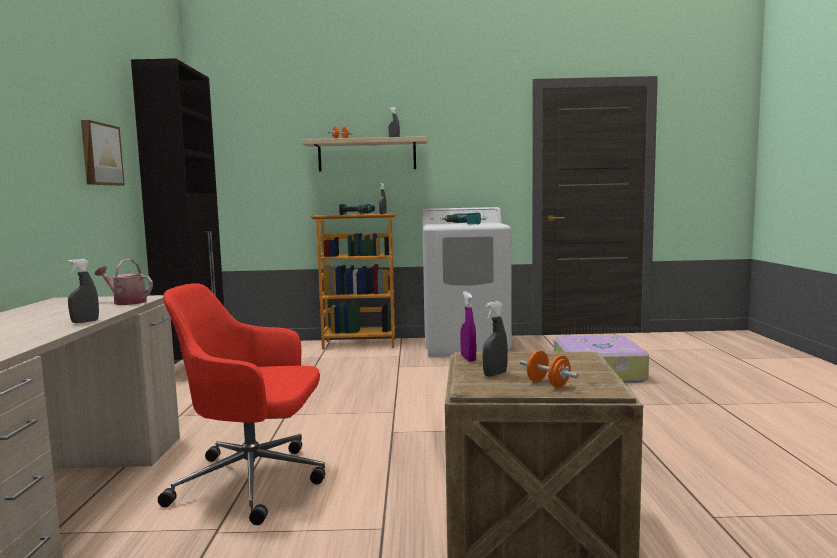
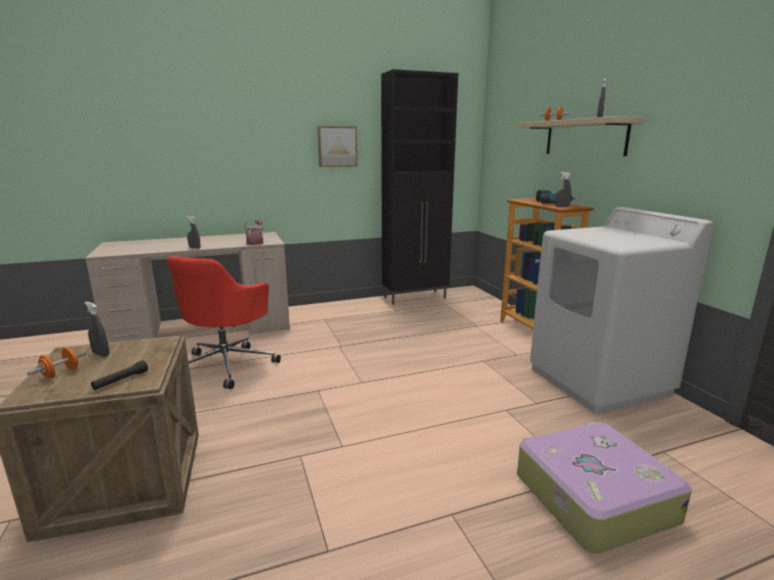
camera: 70 degrees right, 10 degrees up
red office chair [158,283,325,525] -> red office chair turned 150 degrees counterclockwise [167,256,281,389]
power drill [443,213,481,224] -> none
purple spray bottle [460,291,476,362] -> none
none -> black flashlight [91,360,148,390]

